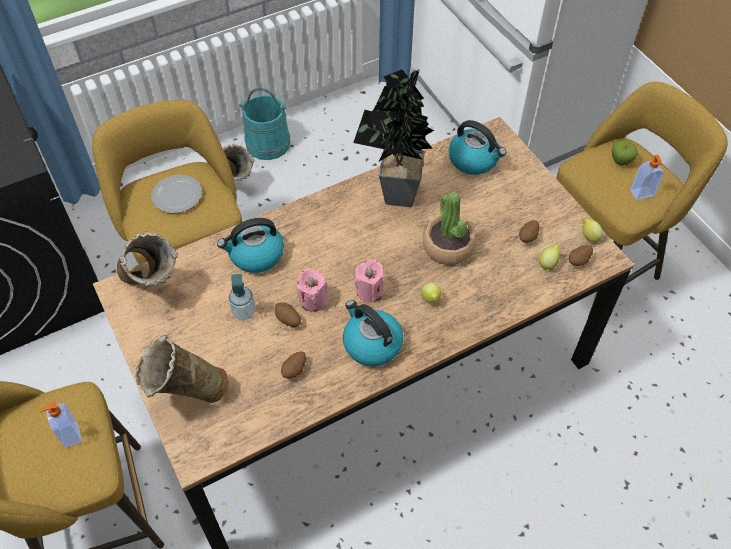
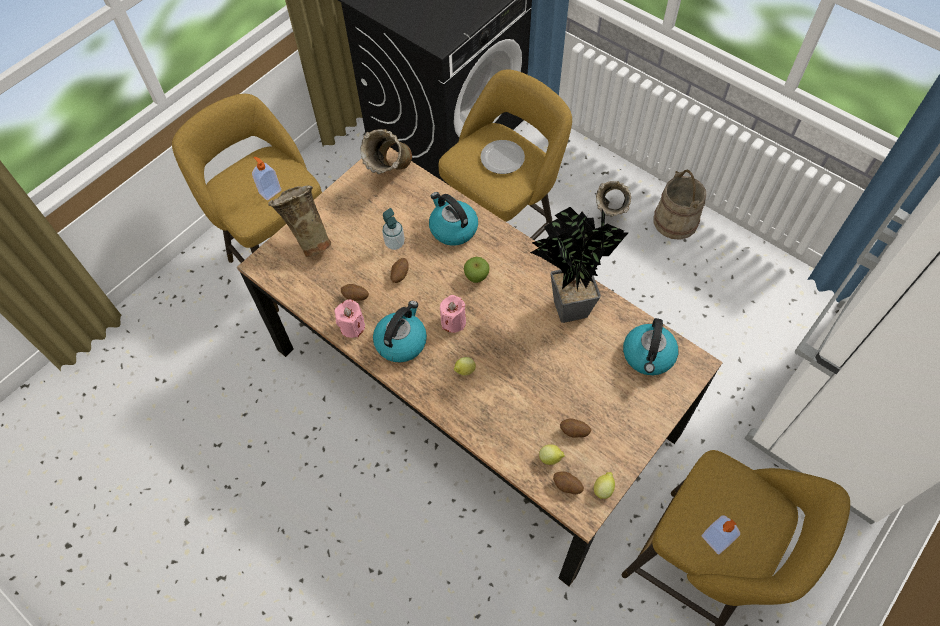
camera: 70 degrees right, 5 degrees up
turquoise bucket [239,88,290,160] -> beige bucket [654,169,706,240]
pink candle [296,268,328,312] -> pink candle moved to [335,299,365,338]
potted plant [423,192,476,265] -> none
apple [612,140,638,166] -> apple moved to [464,257,490,283]

